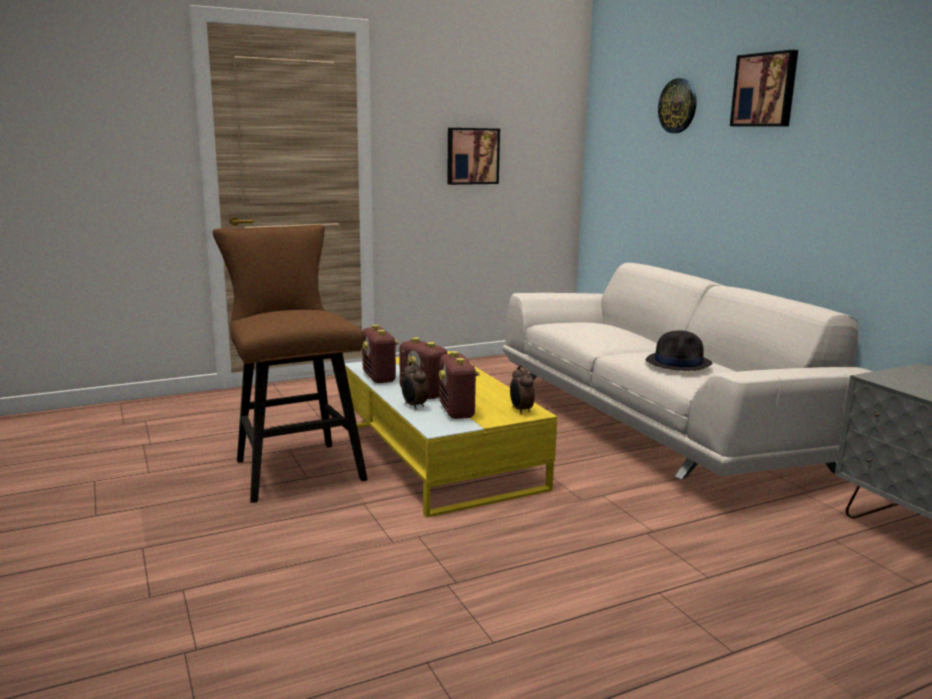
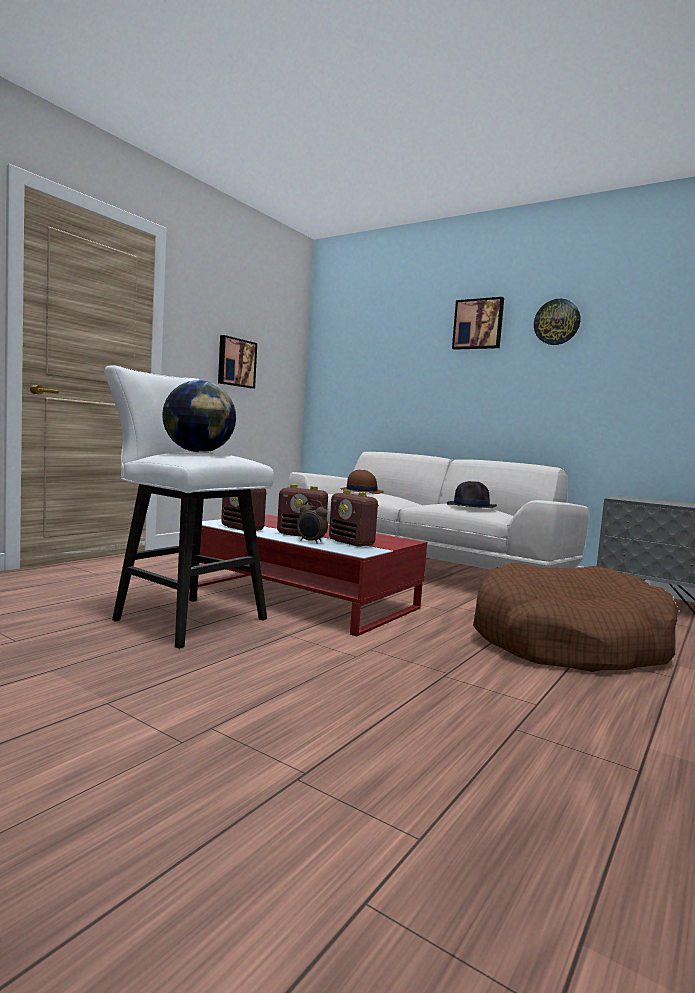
camera: 30 degrees left, 10 degrees down
brown stool [212,225,368,503] -> white stool [105,365,274,649]
yellow coffee table [345,351,557,518] -> red coffee table [198,514,427,637]
alarm clock [510,365,535,414] -> none
wall clock [658,78,696,133] -> wall clock moved to [534,299,581,345]
none -> globe [162,380,236,453]
none -> brown hat [340,470,384,494]
none -> brown dog bed [473,563,679,672]

